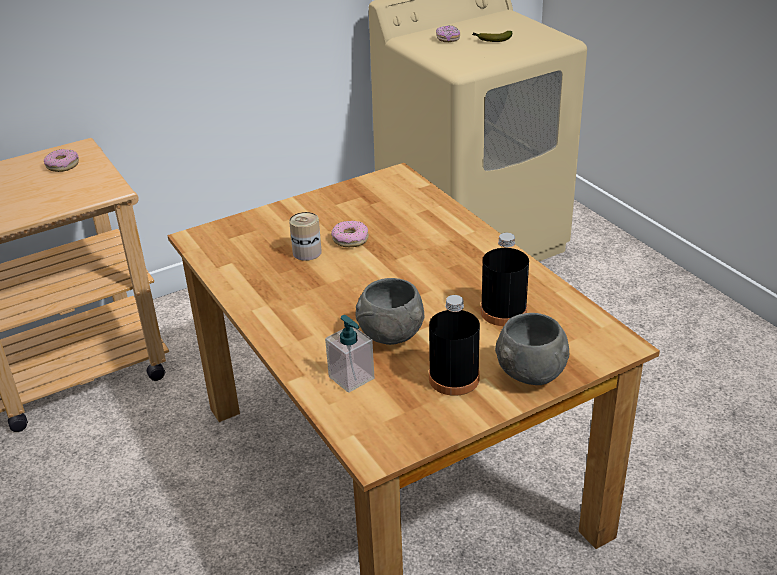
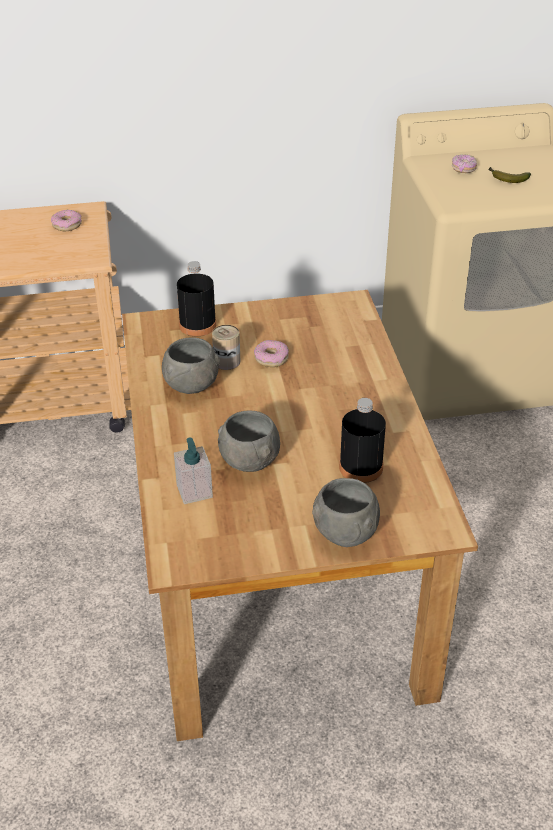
camera: 20 degrees right, 5 degrees up
black bottle [429,295,480,396] -> black bottle moved to [177,261,216,336]
none -> grey bowl [162,337,220,394]

